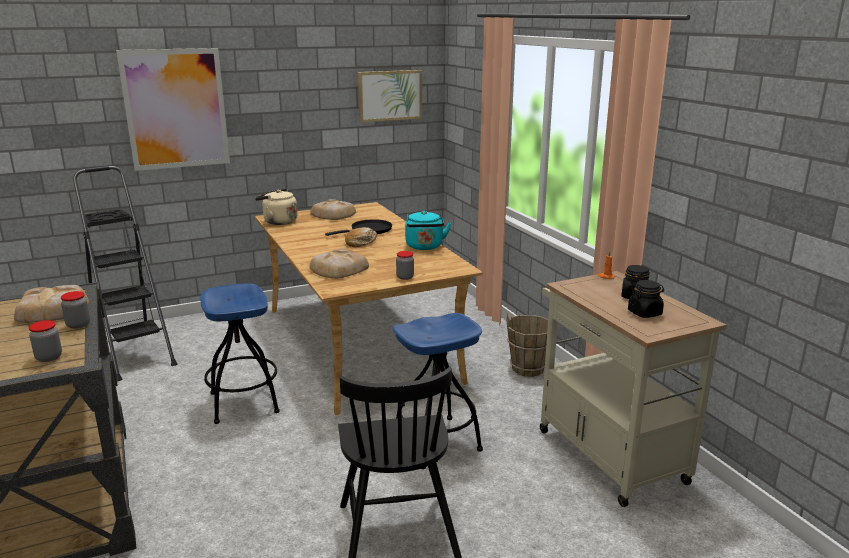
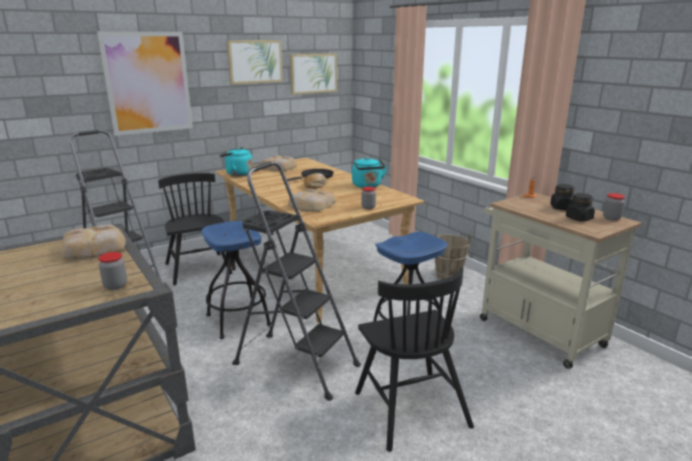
camera: 10 degrees left, 0 degrees up
jar [61,291,90,329] -> jar moved to [603,193,625,221]
beige kettle [255,189,298,225] -> turquoise kettle [219,147,253,176]
none -> black chair [158,173,232,285]
none -> picture [227,40,283,85]
none -> step ladder [232,161,361,401]

